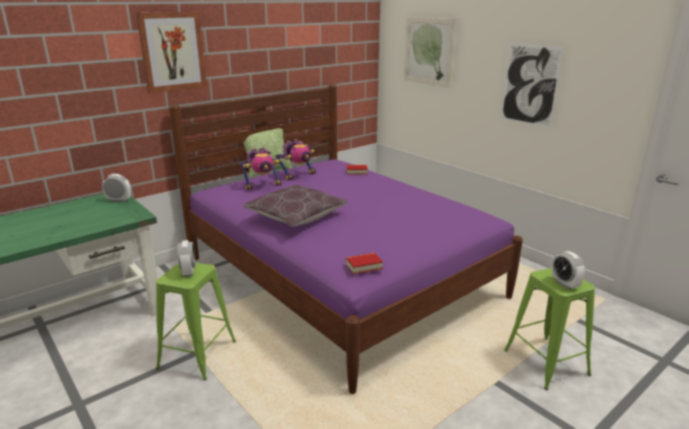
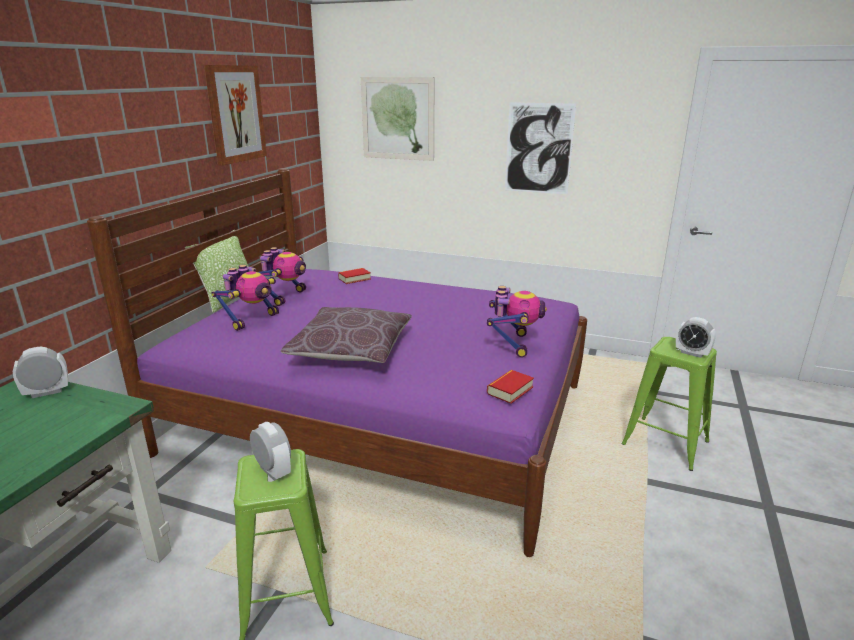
camera: 30 degrees left, 0 degrees up
picture [136,12,207,93] -> picture moved to [204,65,267,166]
none -> toy robot [487,286,547,358]

